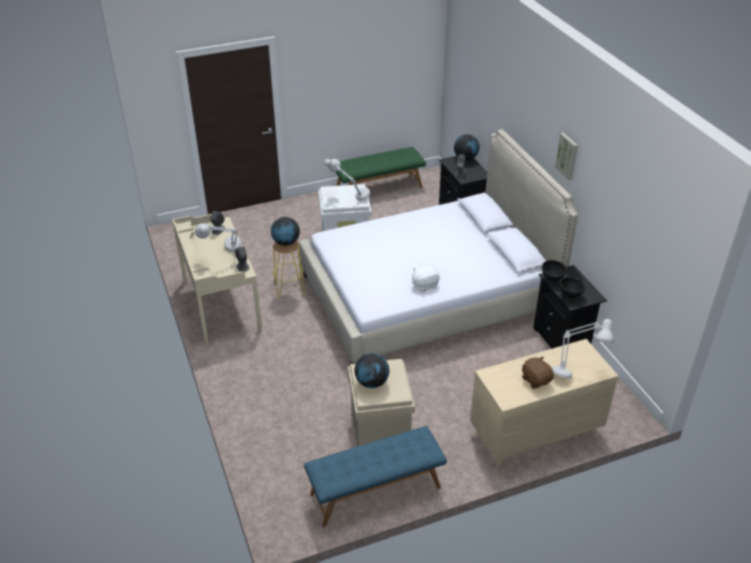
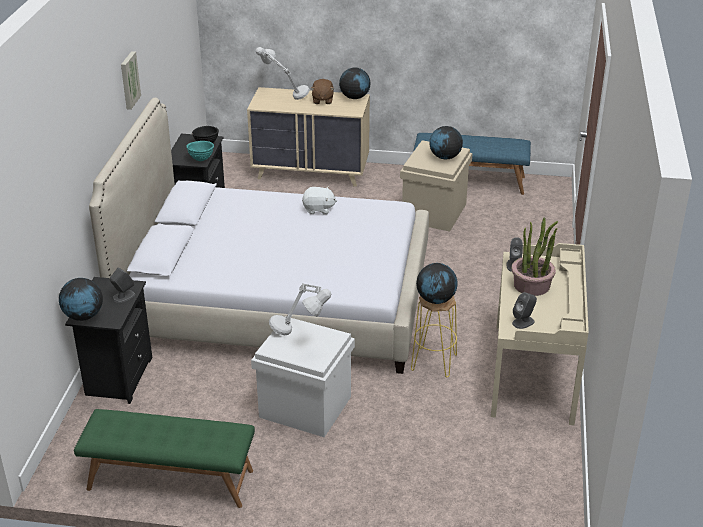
camera: 150 degrees left, 5 degrees down
grey table lamp [195,224,242,252] -> potted plant [511,217,558,296]
black bowl [542,260,567,281] -> turquoise bowl [186,141,214,161]
none -> globe [339,67,370,99]

